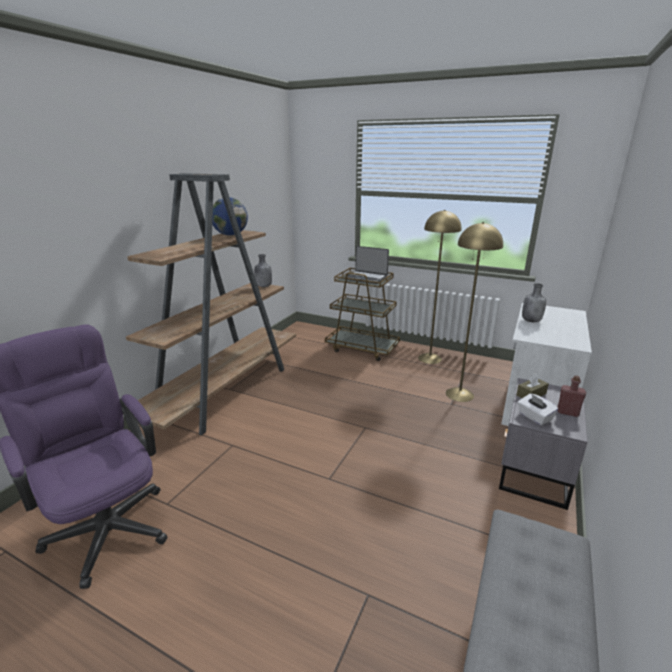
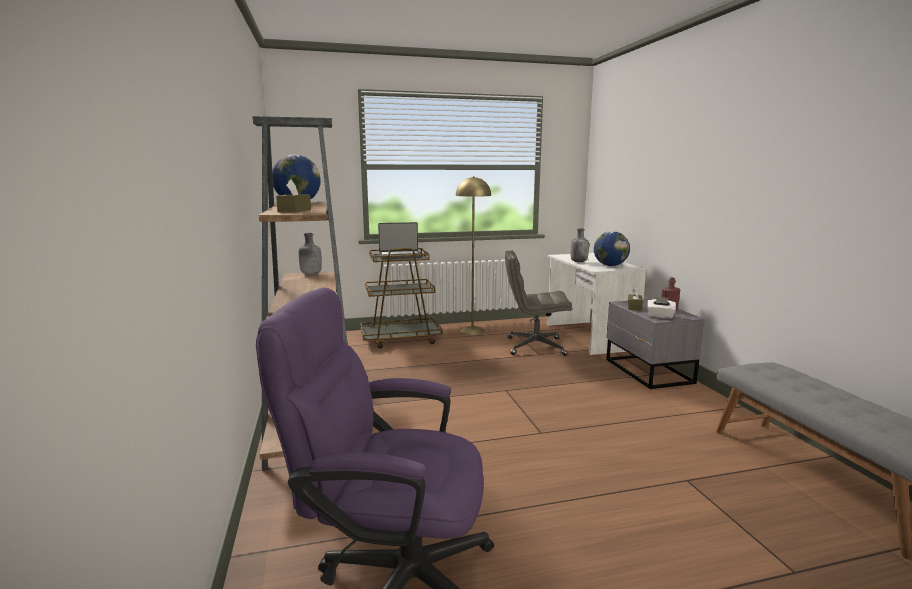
camera: 40 degrees left, 10 degrees down
yellow floor lamp [446,222,503,402] -> grey office chair [505,250,573,356]
none -> brown tissue box [276,179,311,213]
none -> globe [594,231,630,266]

